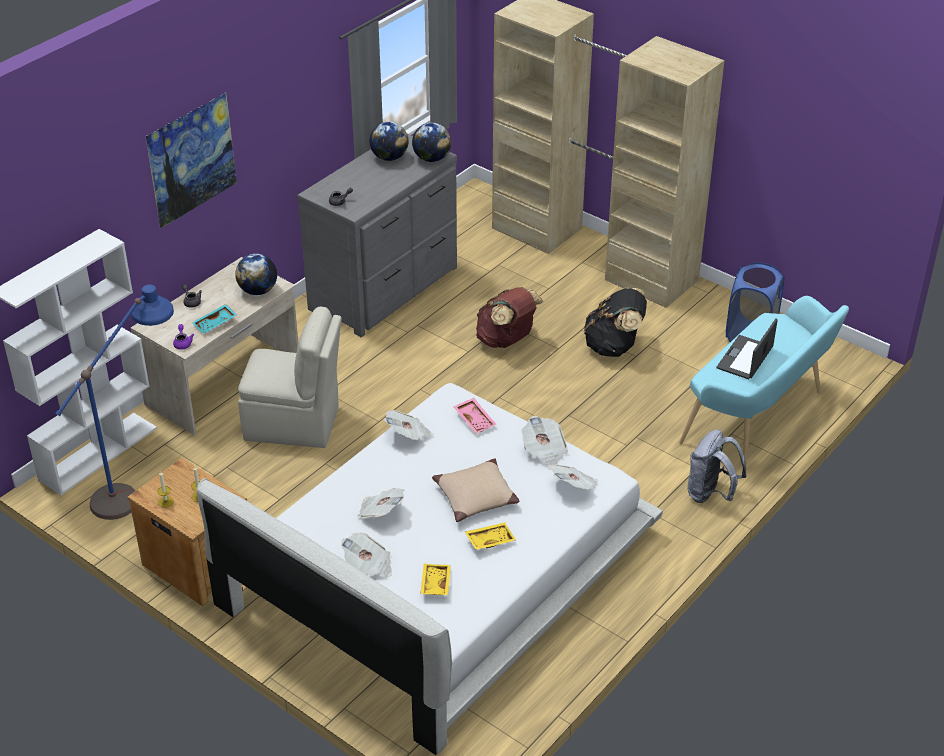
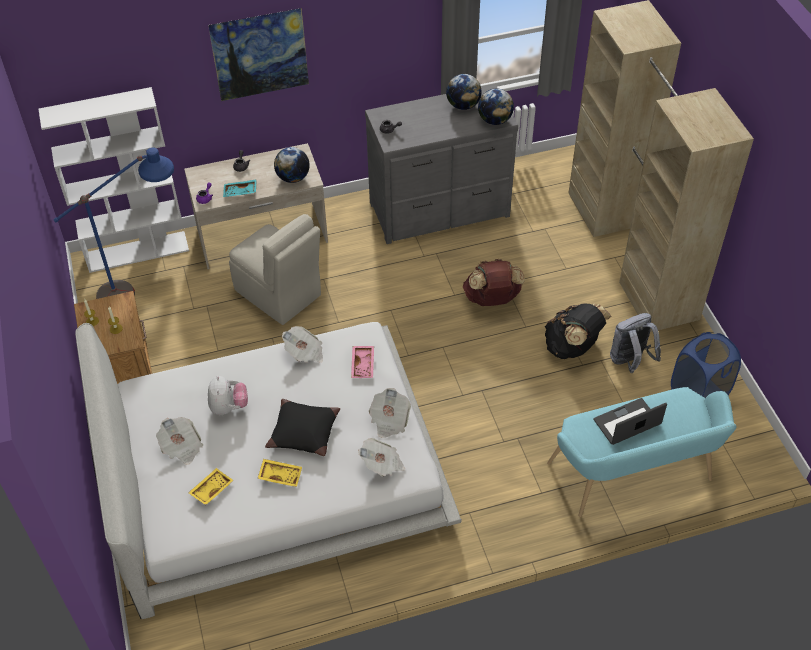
camera: 35 degrees right, 10 degrees up
newspaper [357,488,404,517] -> plush toy [208,376,248,415]
beige pillow [432,458,519,522] -> black pillow [265,399,340,456]
grey backpack [688,430,746,503] -> grey backpack moved to [610,313,661,373]

